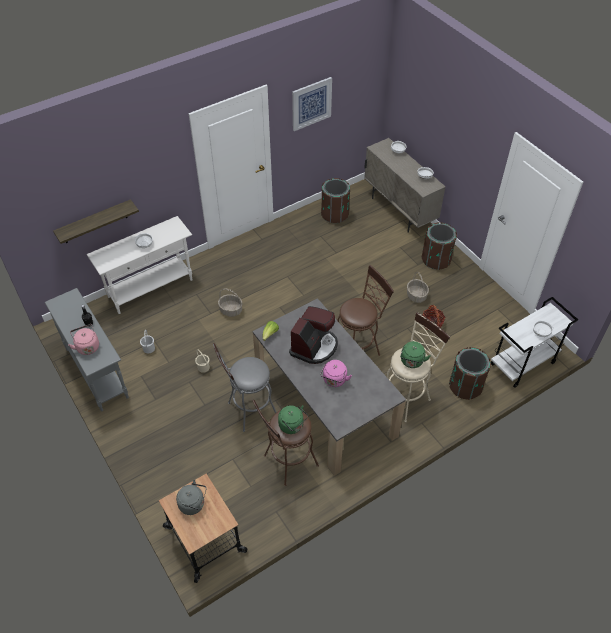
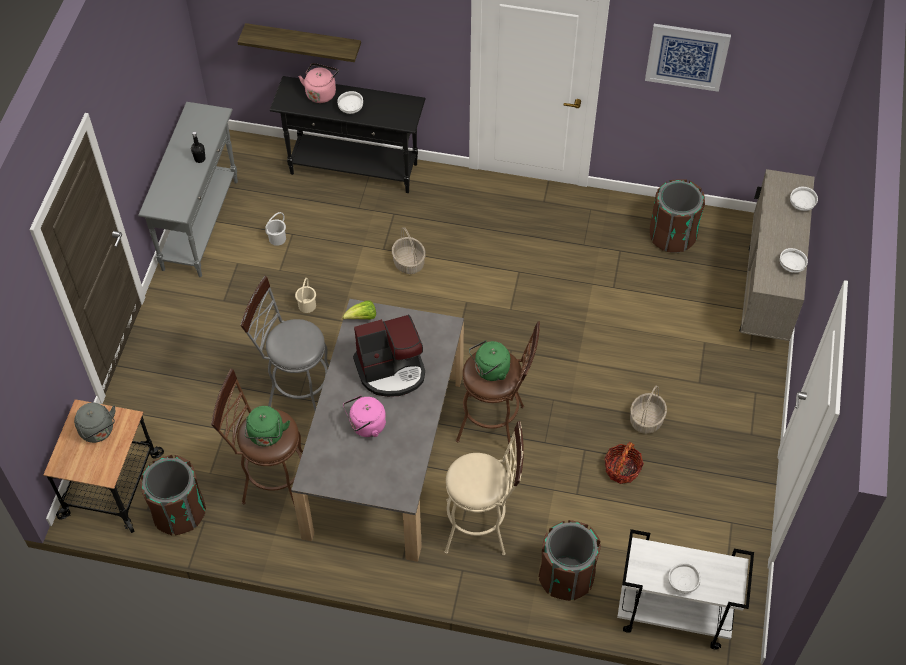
camera: 45 degrees right, 5 degrees up
pink kettle [68,324,99,355] -> pink kettle moved to [299,63,339,103]
white console table [87,216,192,314] -> black console table [270,76,426,193]
green kettle [400,341,431,368] -> green kettle moved to [469,340,510,381]
brown trash can [422,222,457,270] -> brown trash can moved to [140,455,206,536]

